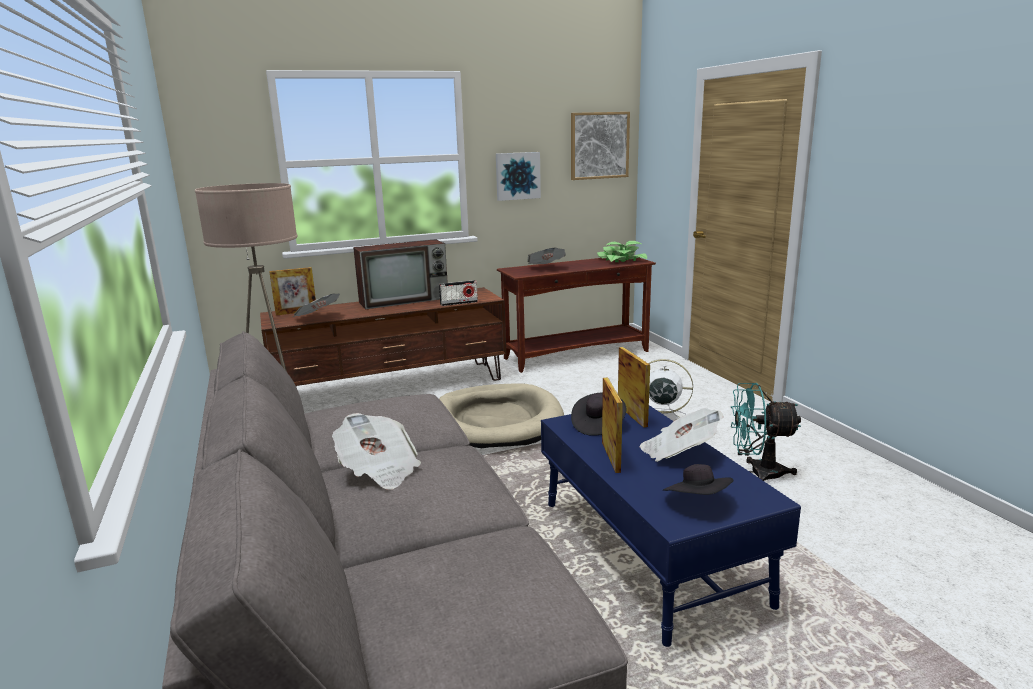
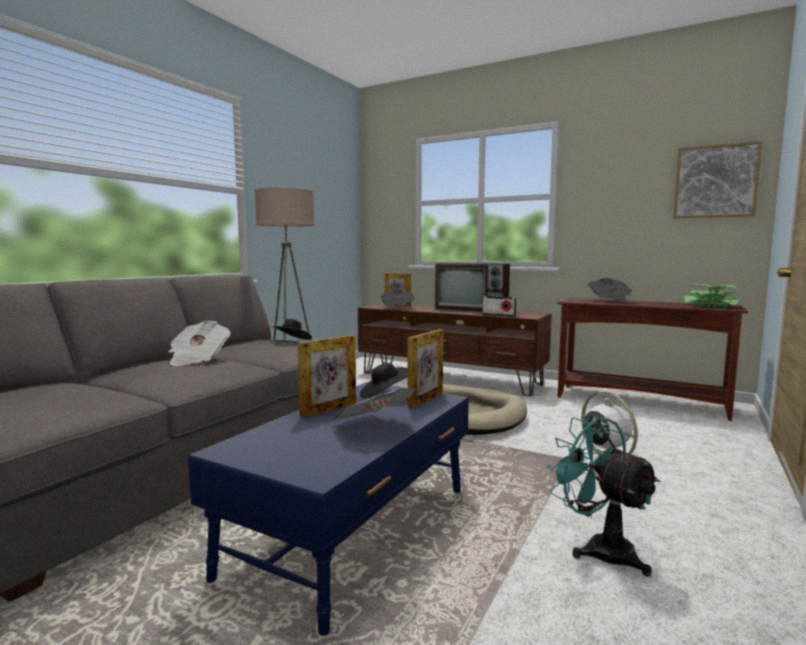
camera: 50 degrees right, 10 degrees down
picture [496,152,541,201] -> none
black hat [663,464,734,495] -> black hat moved to [271,319,312,340]

